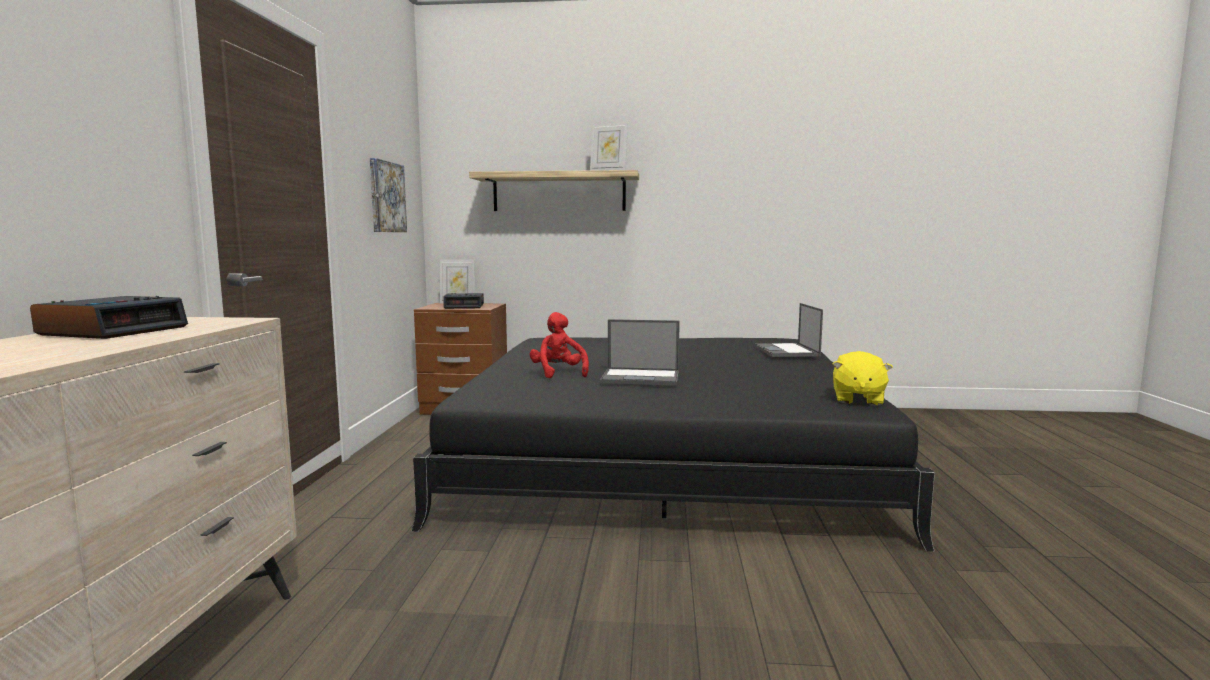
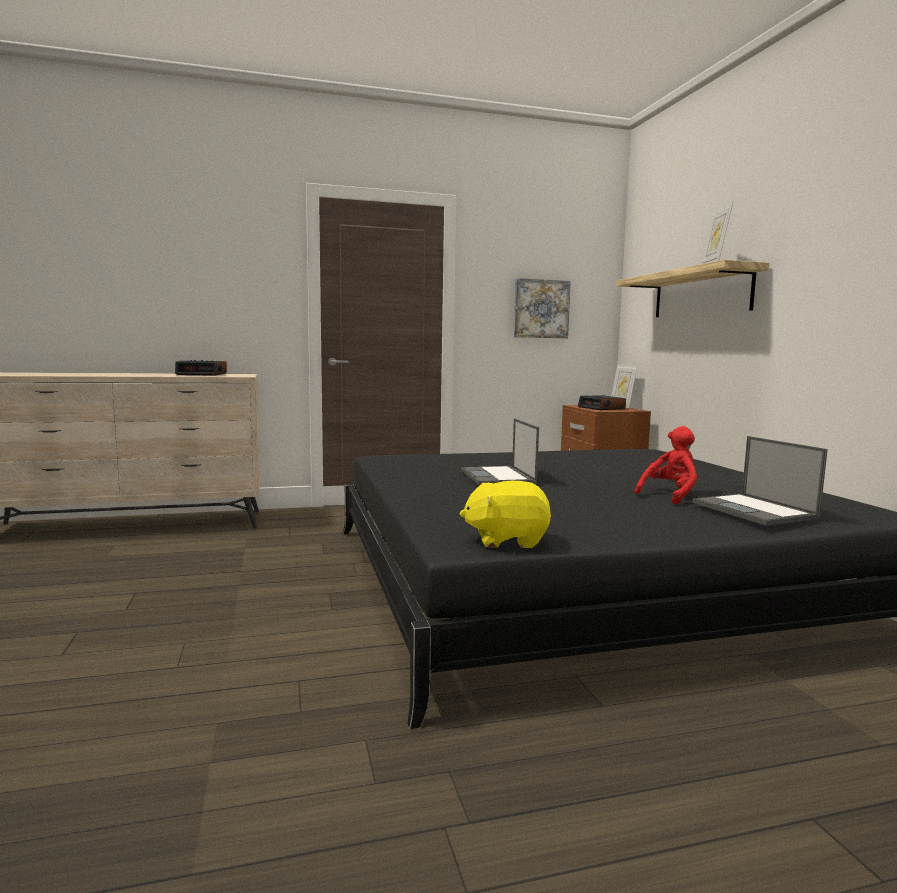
camera: 70 degrees right, 0 degrees up
red plush toy [530,312,589,378] -> red plush toy moved to [634,426,697,505]
laptop [754,303,823,357] -> laptop turned 90 degrees counterclockwise [692,436,828,526]

